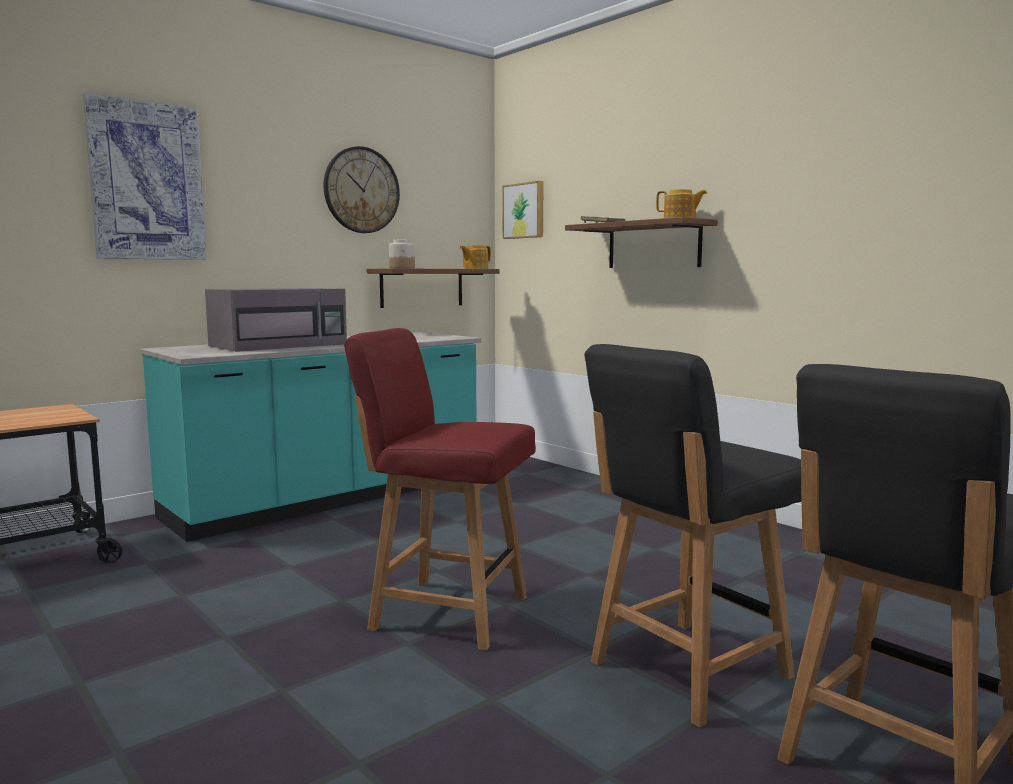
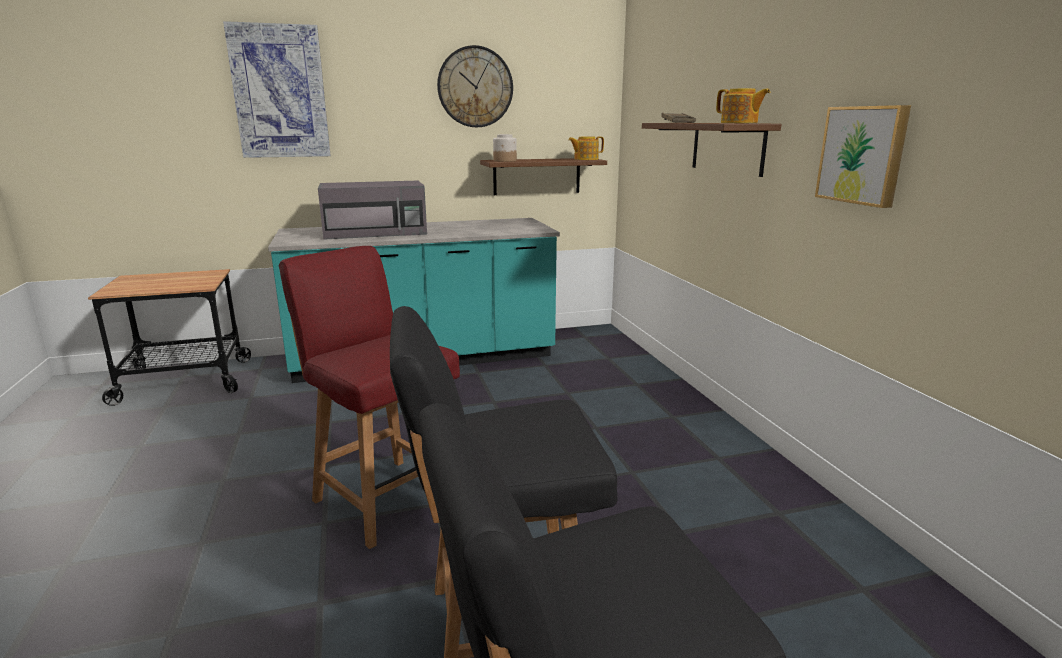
camera: 25 degrees right, 10 degrees up
picture [503,181,544,239] -> picture moved to [815,105,911,208]

